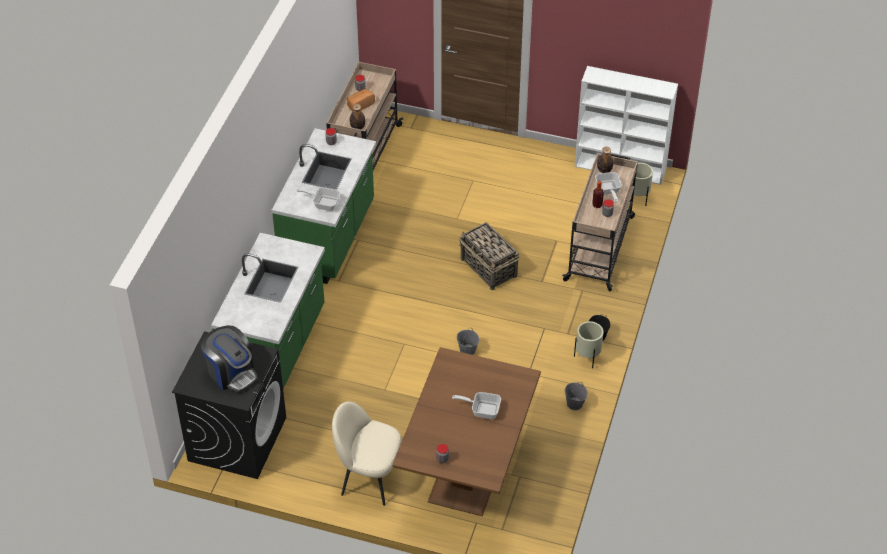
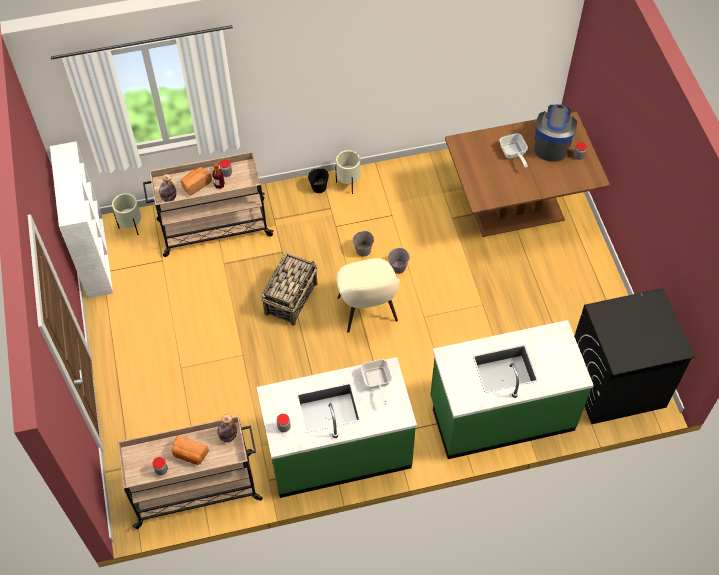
camera: 120 degrees left, 10 degrees up
coffee machine [201,325,258,392] -> coffee machine moved to [534,104,577,162]
beige chair [332,401,402,506] -> beige chair moved to [337,258,400,333]
grey bucket [565,382,587,410] -> grey bucket moved to [353,231,374,257]
frying pan [595,172,622,202] -> bread [181,167,212,196]

